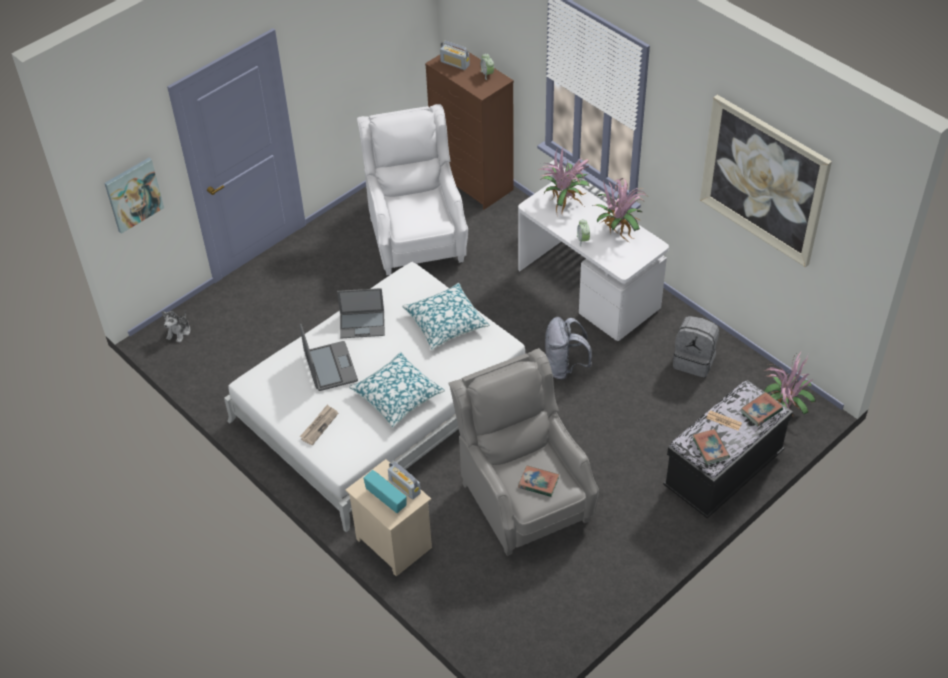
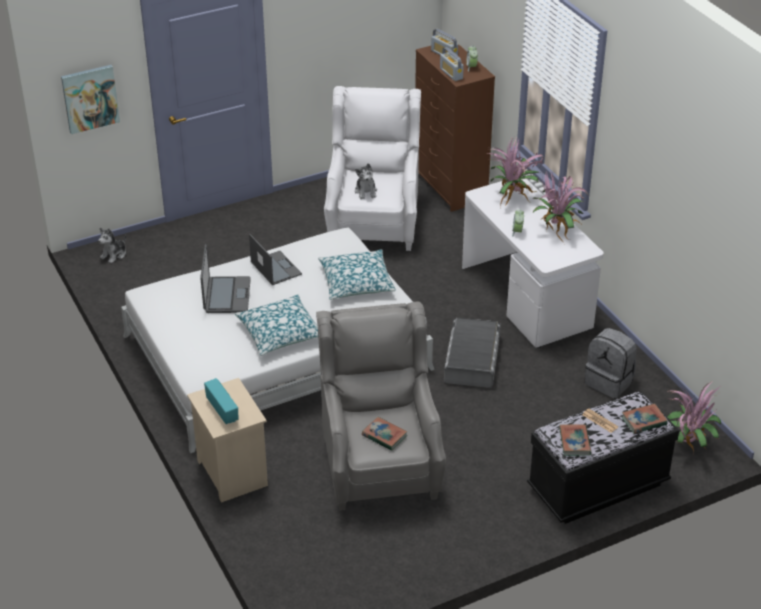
camera: 15 degrees right, 10 degrees down
newspaper [300,405,338,445] -> none
laptop [337,288,385,339] -> laptop turned 135 degrees counterclockwise [249,234,302,285]
radio [388,461,421,500] -> radio moved to [440,47,464,81]
grey backpack [545,317,592,380] -> grey storage box [444,318,501,388]
picture [700,95,832,268] -> none
none -> plush toy [355,163,377,199]

